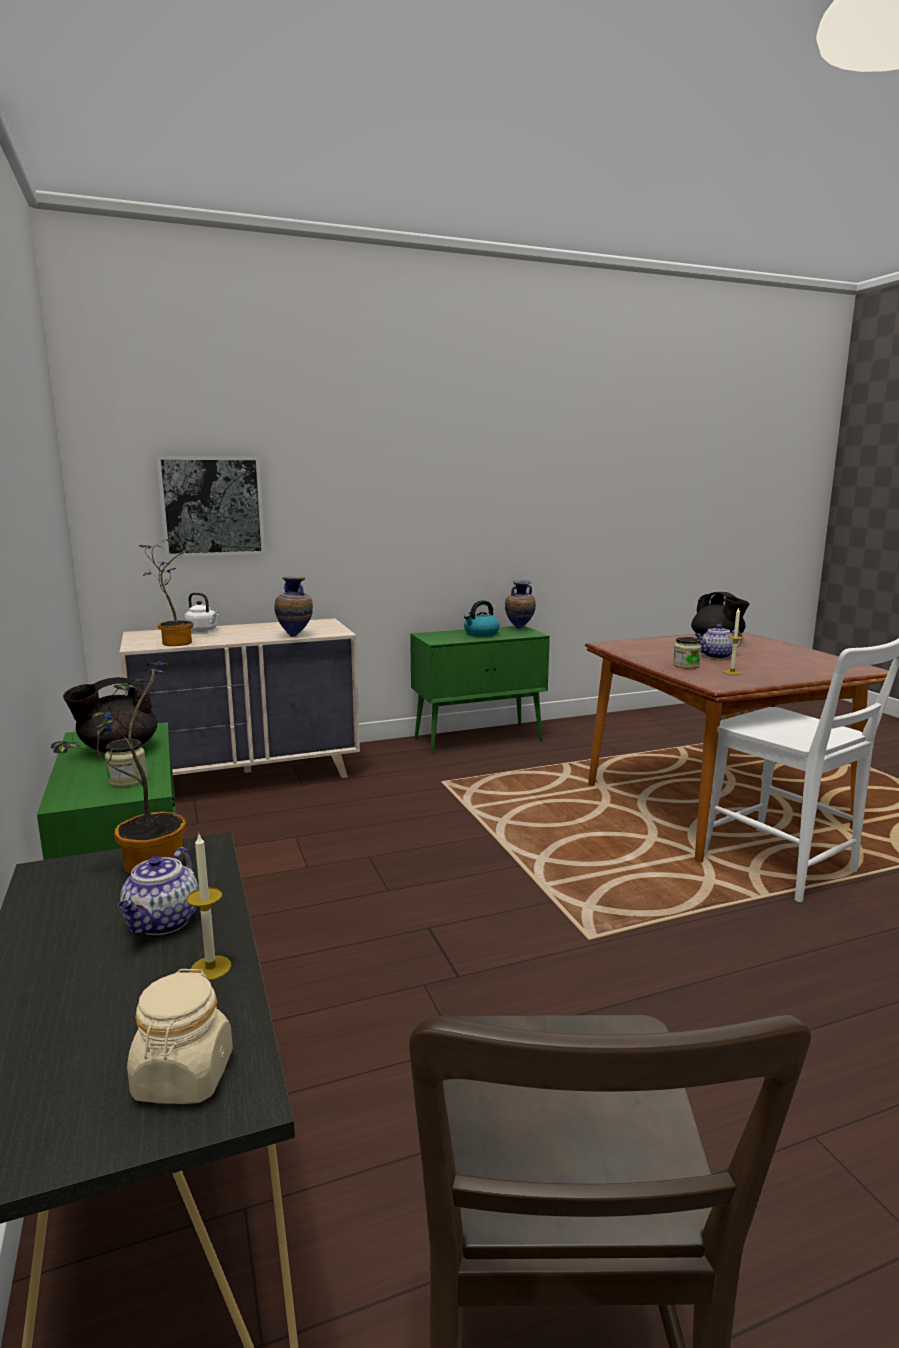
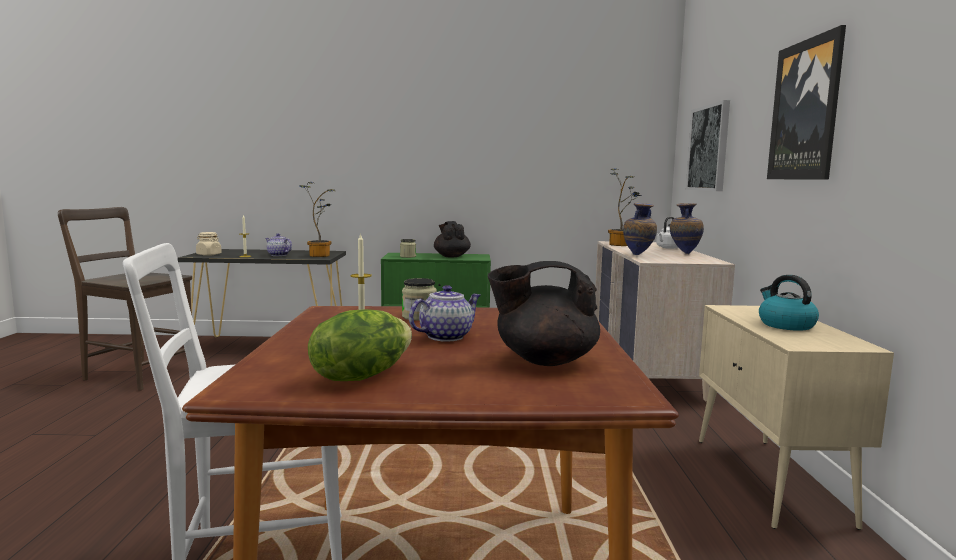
camera: 110 degrees right, 5 degrees down
green cabinet [410,626,550,755] -> beige cabinet [699,305,894,530]
vase [505,579,536,629] -> vase moved to [670,203,704,254]
teapot [694,624,742,659] -> teapot turned 45 degrees clockwise [409,285,480,342]
none -> lettuce [308,309,412,381]
none -> picture [767,25,846,180]

